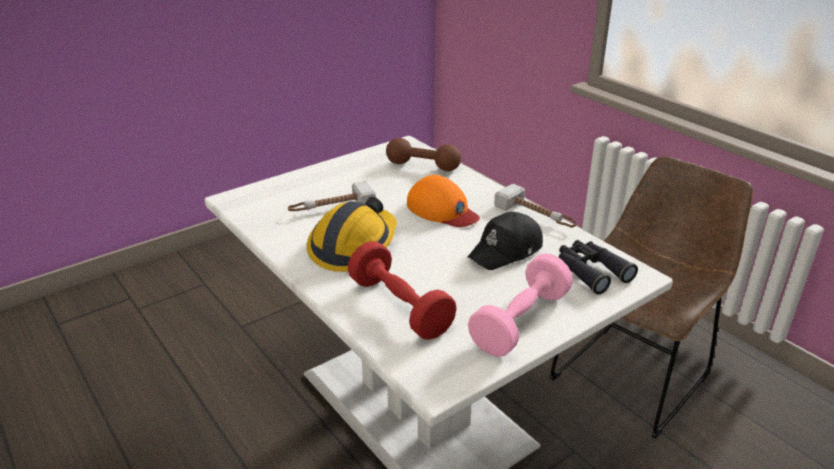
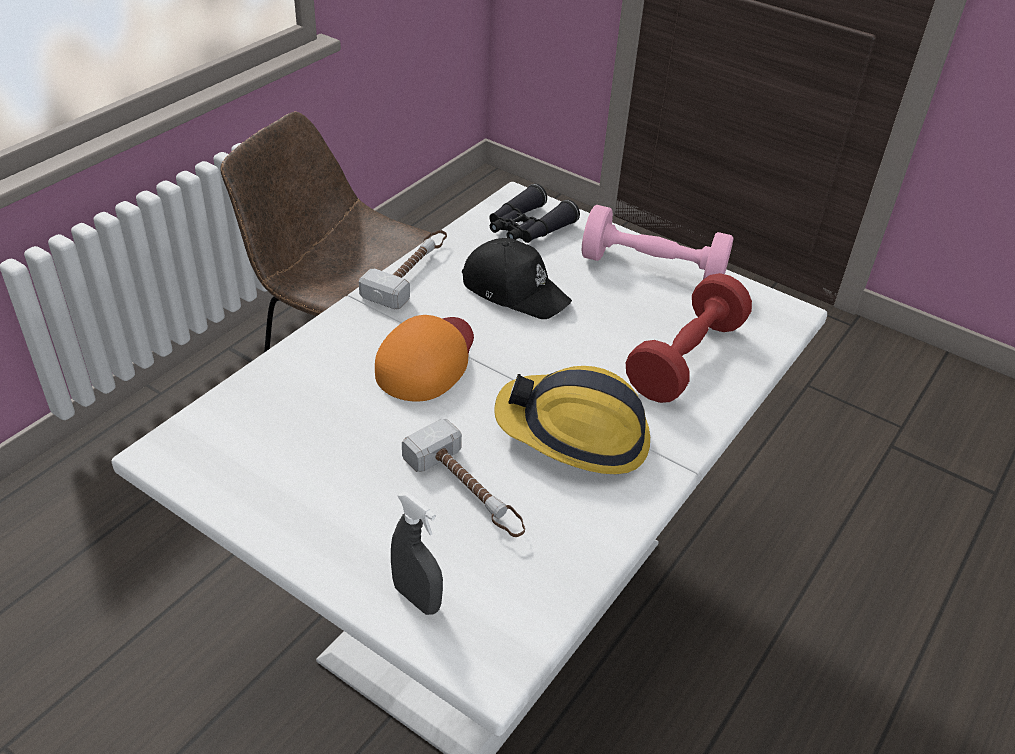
camera: 110 degrees left, 10 degrees up
brown dumbbell [386,138,461,171] -> none
none -> grey spray bottle [391,492,443,615]

